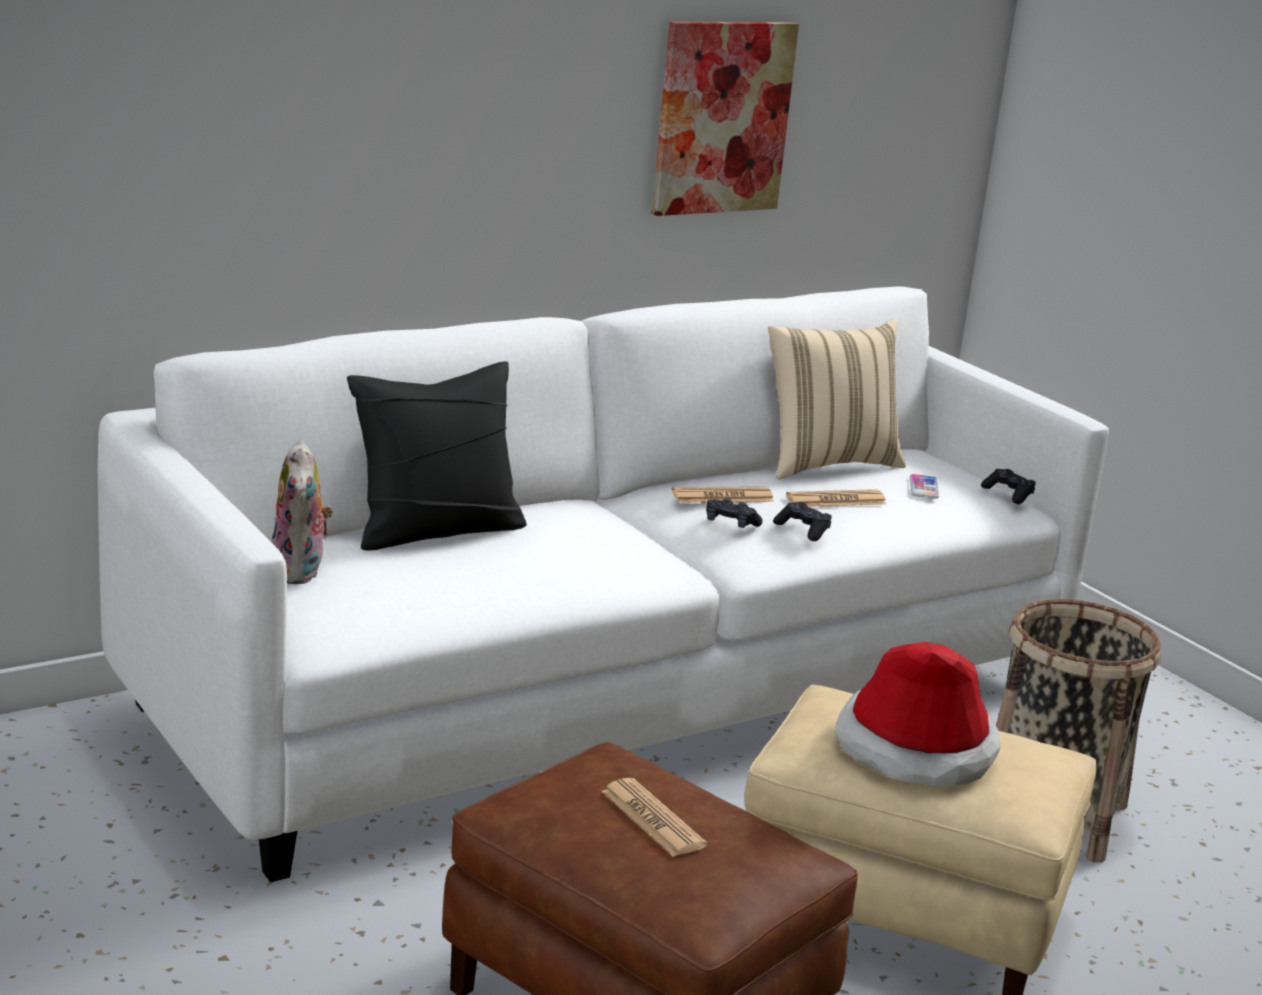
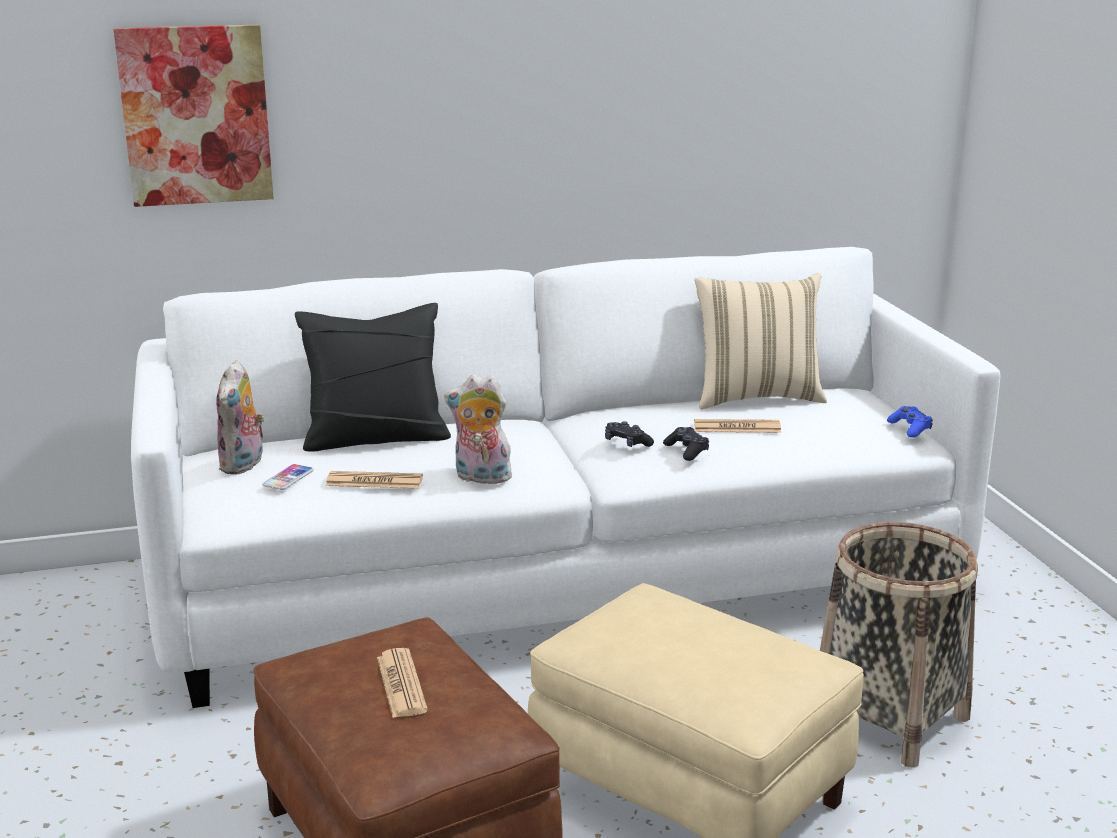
camera: 20 degrees right, 0 degrees up
picture [652,21,799,216] -> picture moved to [113,25,274,207]
newspaper [672,487,774,503] -> newspaper moved to [326,471,423,489]
hat [835,642,1001,786] -> none
phone [910,474,939,499] -> phone moved to [263,464,314,490]
black game controller [981,469,1036,504] -> blue game controller [887,406,933,438]
none -> plush toy [444,374,515,484]

